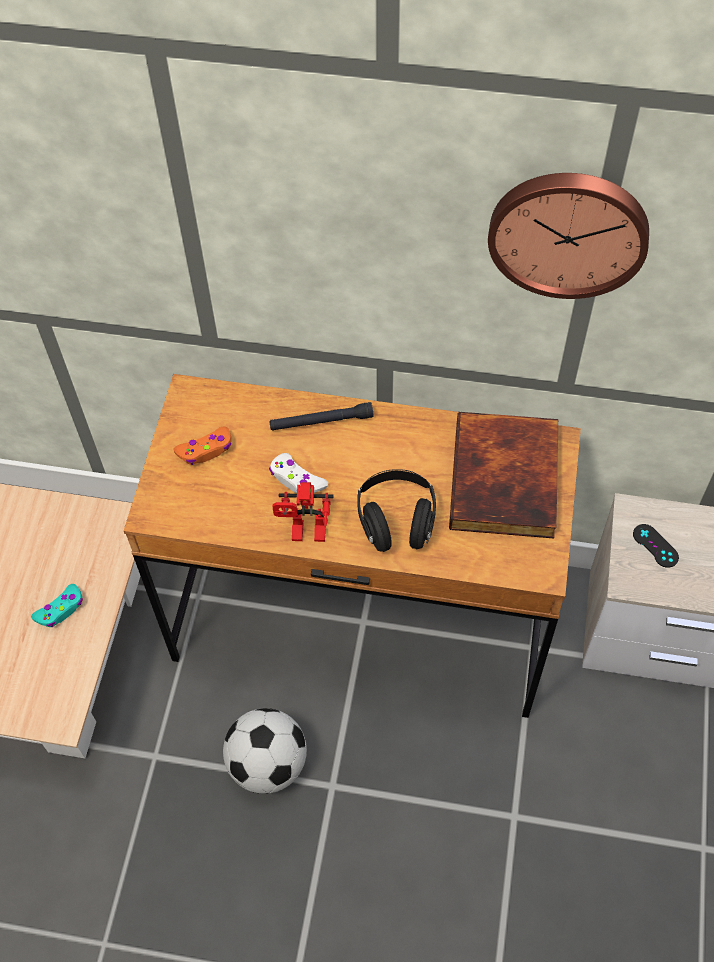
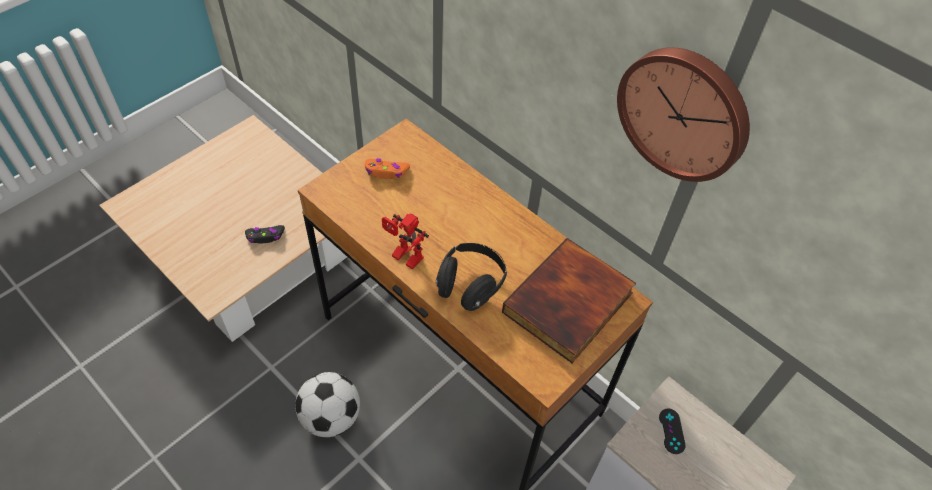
camera: 30 degrees right, 5 degrees down
turquoise game controller [31,584,83,627] -> black game controller [245,225,285,244]
white game controller [269,453,328,493] -> none
black flashlight [270,402,373,431] -> none

